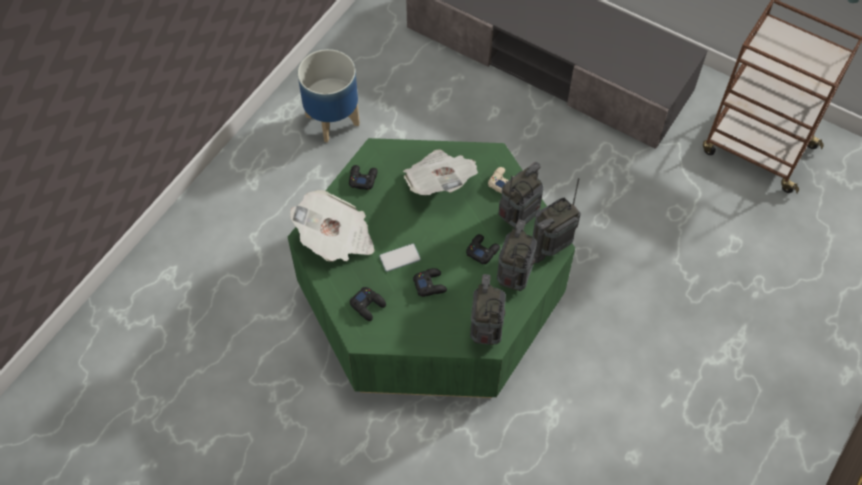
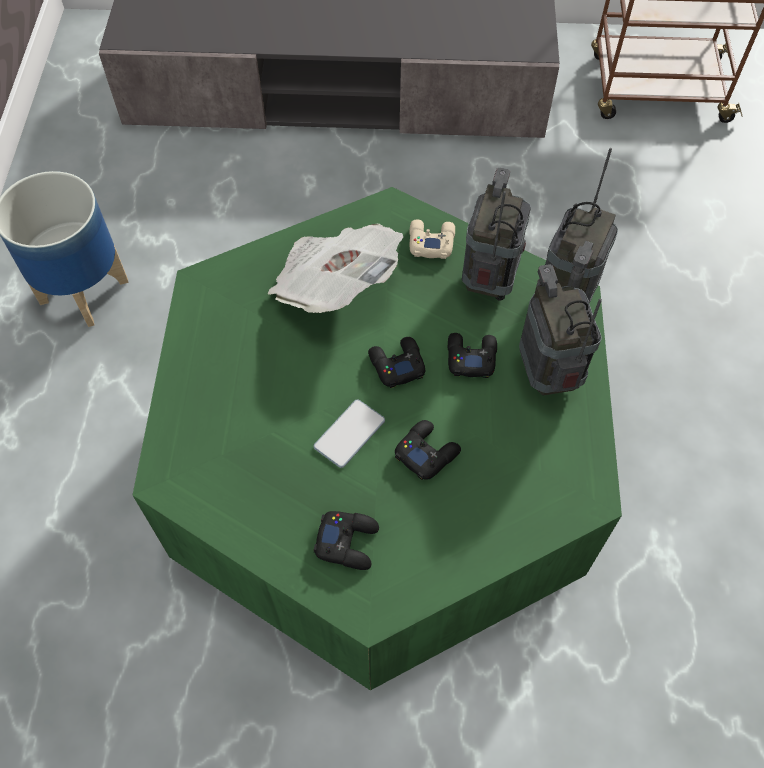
camera: 30 degrees left, 0 degrees up
newspaper [290,190,375,262] -> none
black game controller [349,165,378,190] -> black game controller moved to [368,337,425,388]
radio [470,274,506,345] -> none

